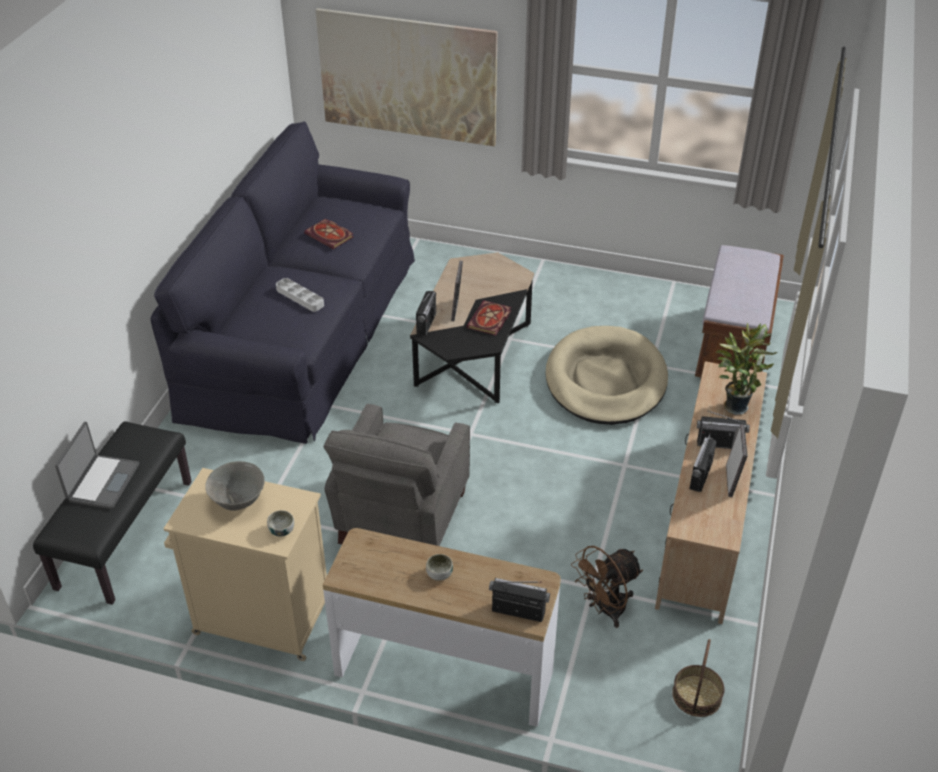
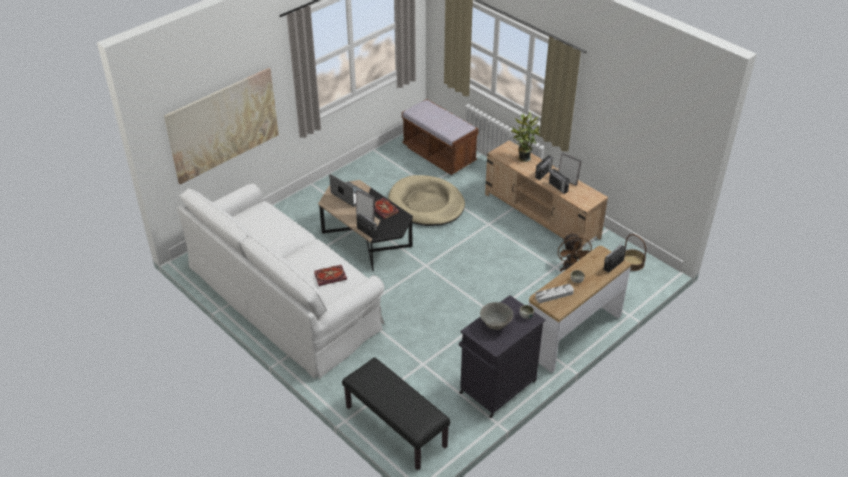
camera: 60 degrees left, 0 degrees up
laptop [55,422,139,509] -> laptop moved to [329,174,371,207]
black sofa [151,121,415,444] -> white sofa [177,183,385,379]
beige cabinet [163,468,327,661] -> black cabinet [459,295,545,418]
grey tray [276,278,324,312] -> grey tray moved to [535,284,574,303]
book [304,219,354,249] -> book moved to [314,265,347,286]
grey armchair [323,404,470,546] -> none

